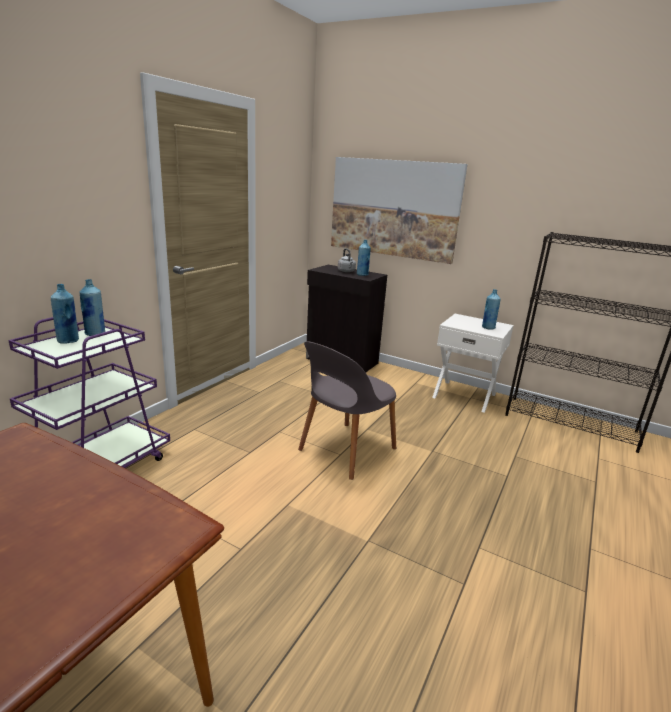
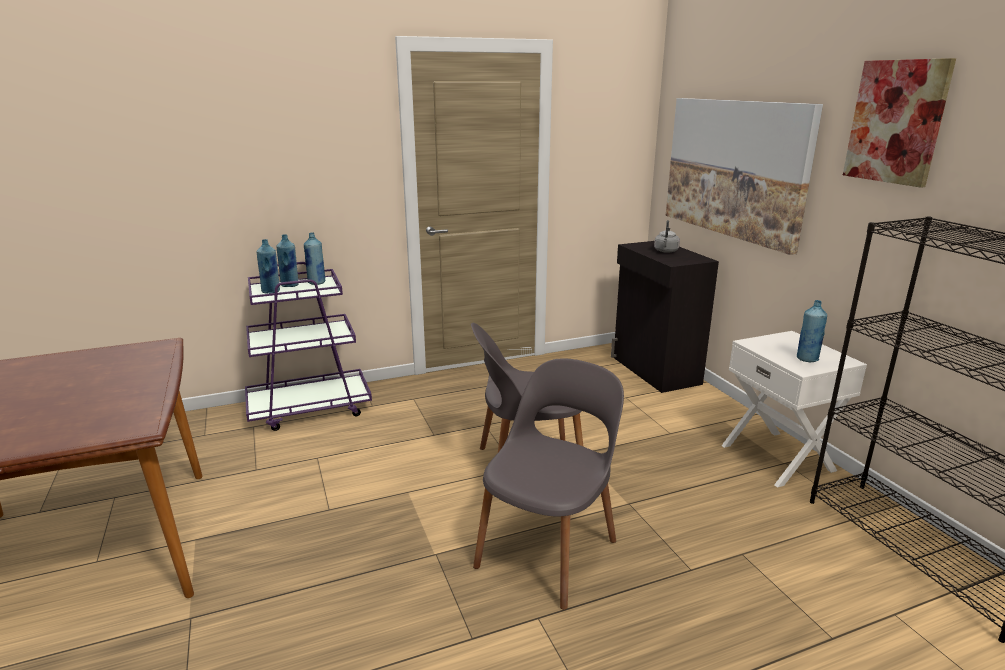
camera: 40 degrees right, 0 degrees up
blue bottle [357,240,371,276] -> blue bottle moved to [257,239,280,294]
none -> grey chair [473,358,624,610]
none -> picture [843,58,956,188]

